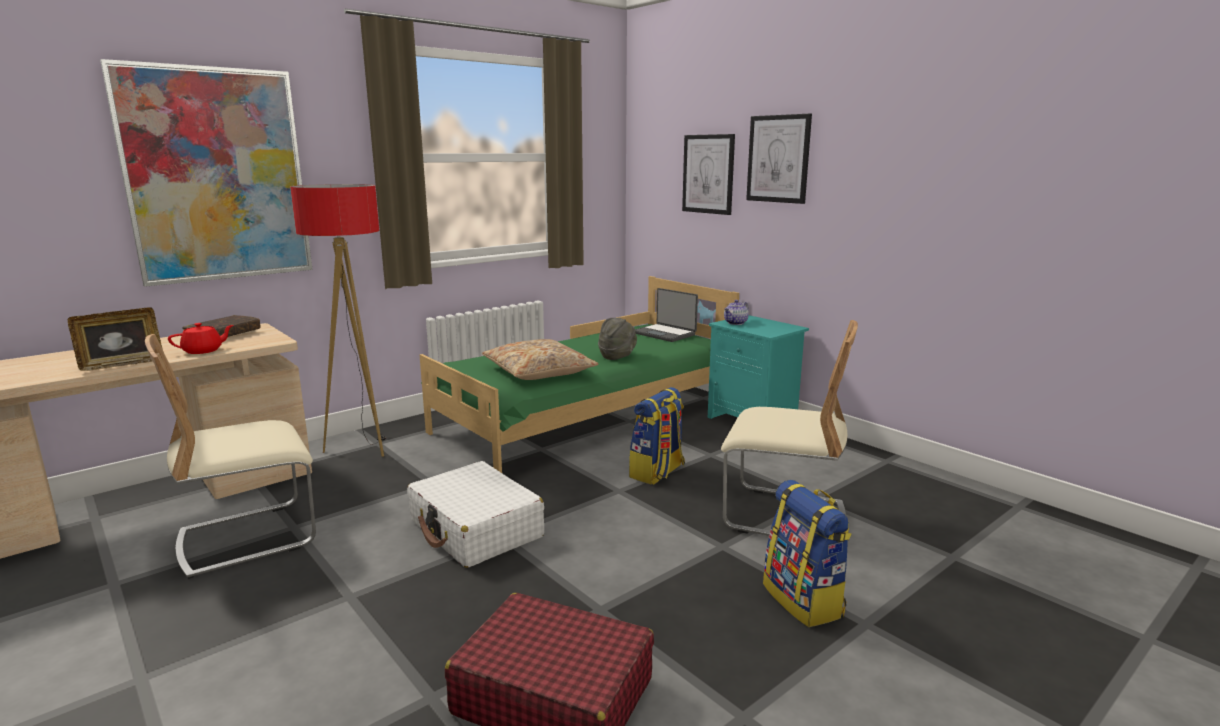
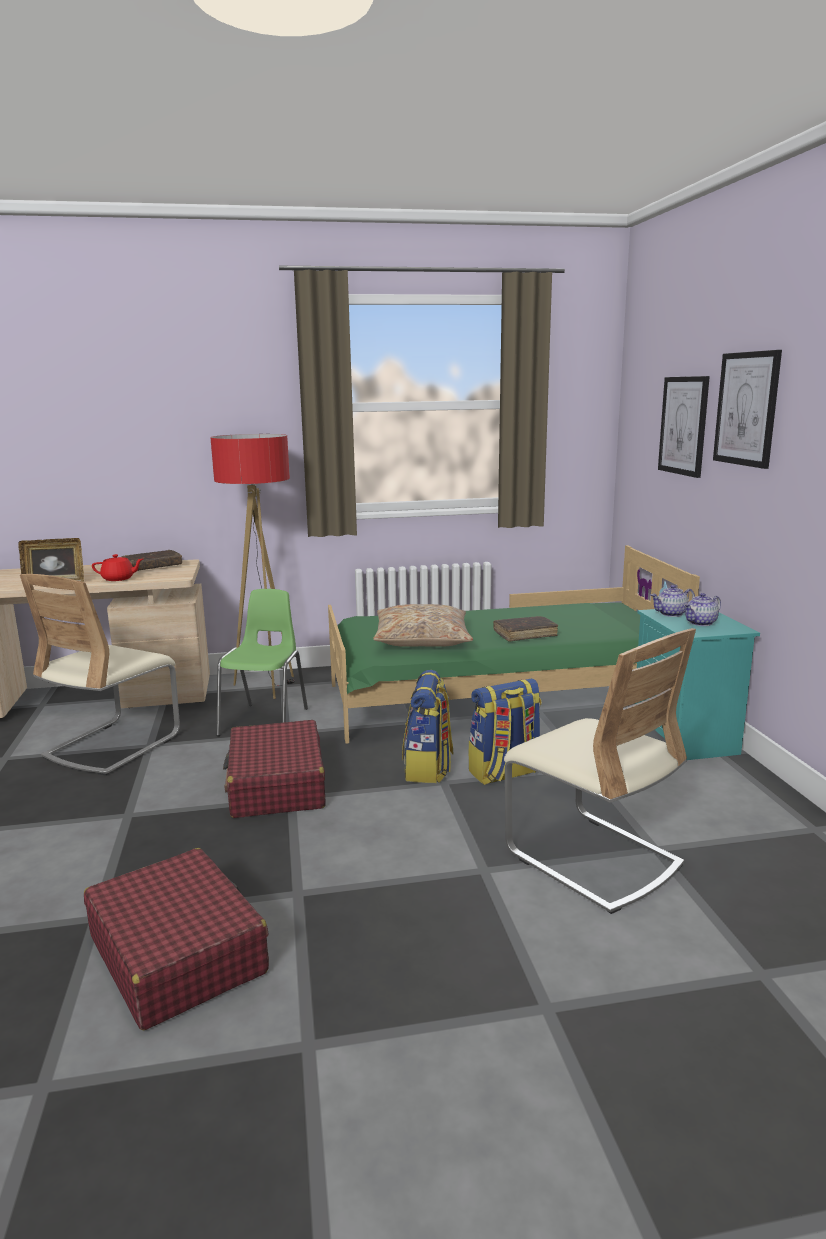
camera: 30 degrees right, 0 degrees up
picture [100,59,312,287] -> none
beige chair [145,334,316,579] -> beige chair turned 60 degrees counterclockwise [20,574,180,776]
white suitcase [407,461,544,568] -> red suitcase [223,720,325,818]
grey hat [598,317,637,360] -> brown book [493,616,558,642]
laptop [635,288,698,342] -> none
backpack [763,480,852,627] -> backpack moved to [402,670,453,783]
none -> green chair [216,589,308,736]
none -> teapot [684,593,721,626]

